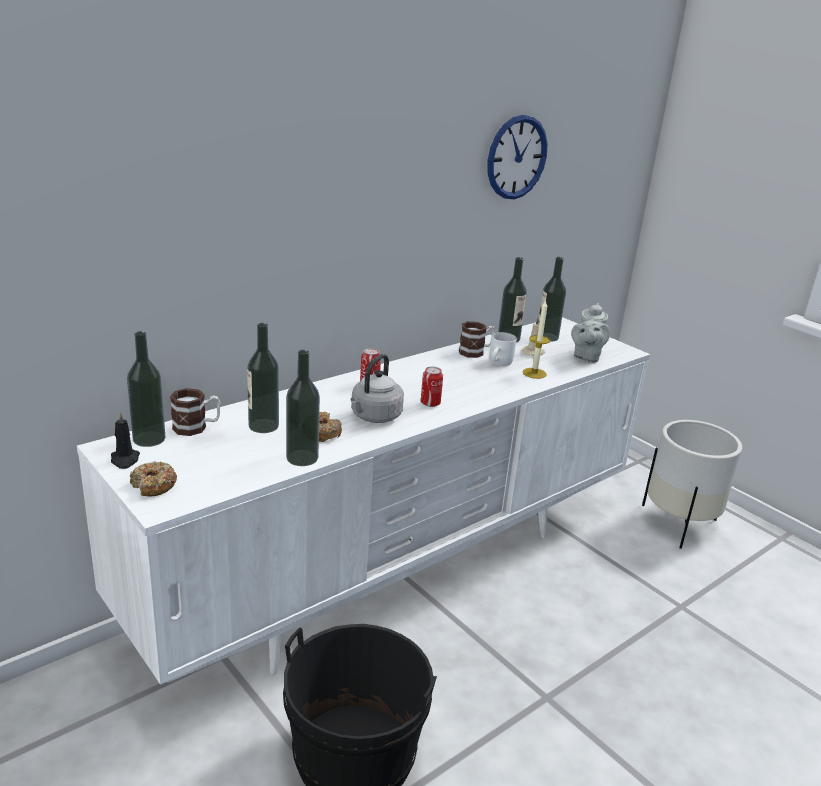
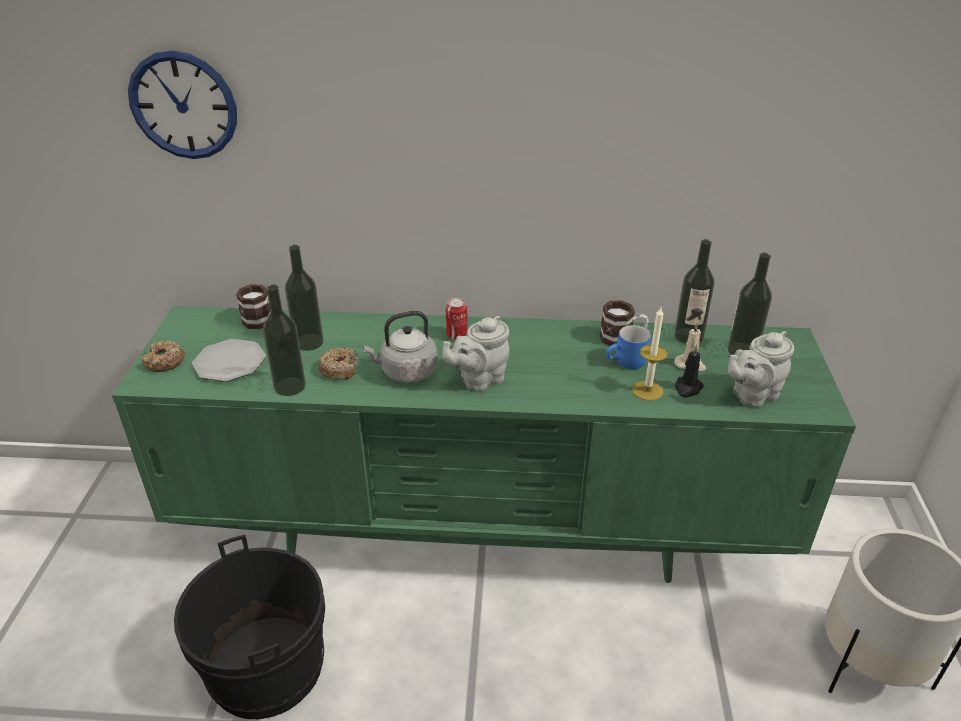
camera: 45 degrees right, 10 degrees up
white cabinet [77,317,650,685] -> green cabinet [112,306,856,583]
black candle [111,411,140,469] -> black candle moved to [675,344,704,398]
bottle [127,331,165,447] -> none
can [421,367,443,407] -> grey teapot [442,316,509,392]
wall clock [487,115,548,199] -> wall clock moved to [128,50,237,159]
white mug [489,332,517,366] -> blue mug [606,325,651,369]
none -> plate [192,339,266,382]

